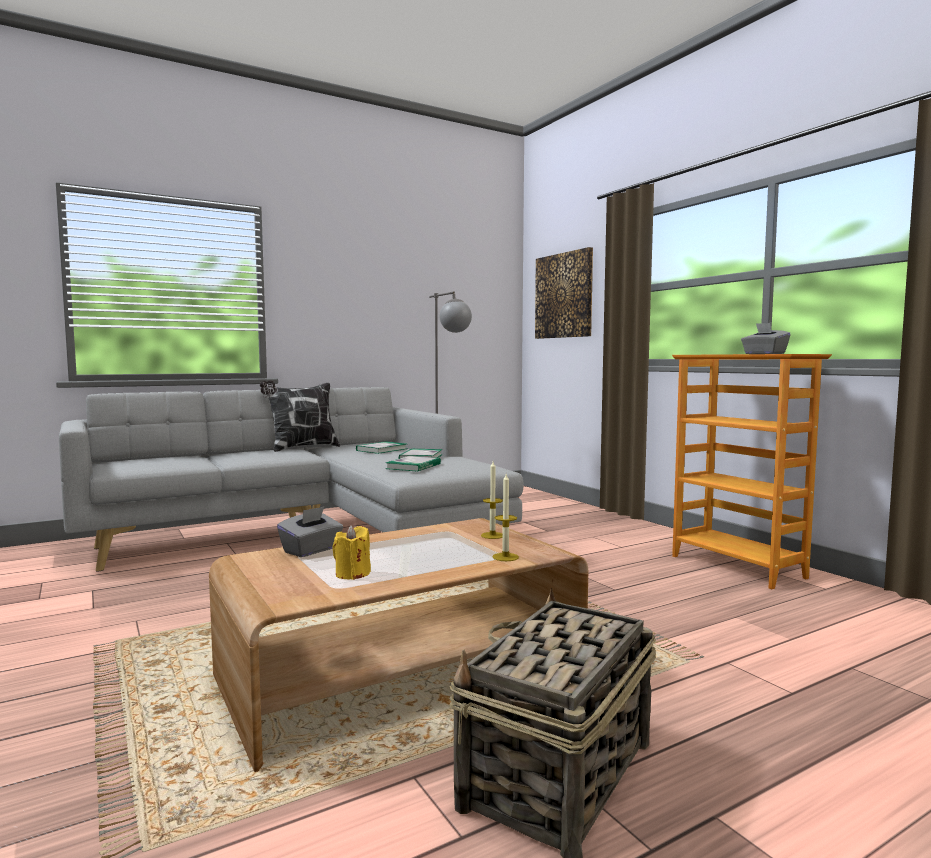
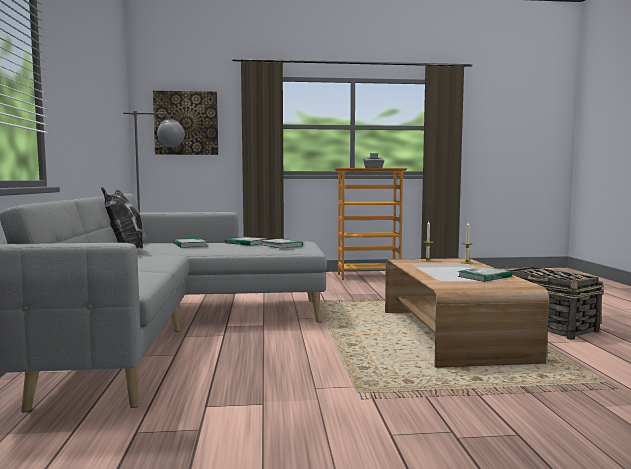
camera: 65 degrees left, 0 degrees up
grey tissue box [277,506,343,557] -> none
yellow candle [332,525,371,580] -> book [457,267,512,282]

